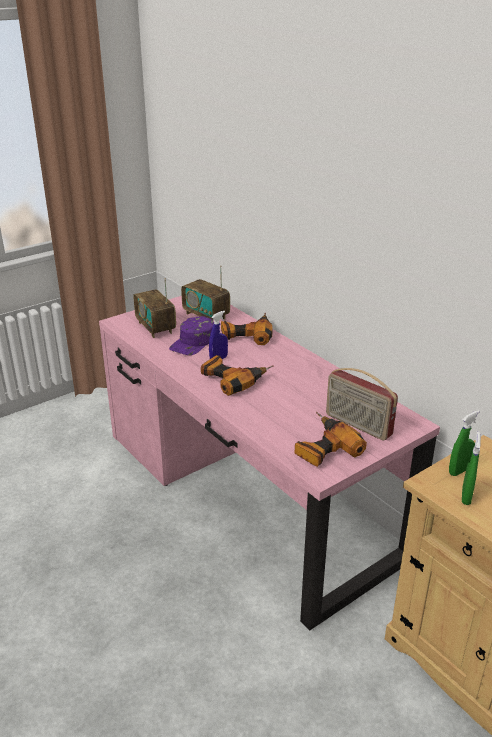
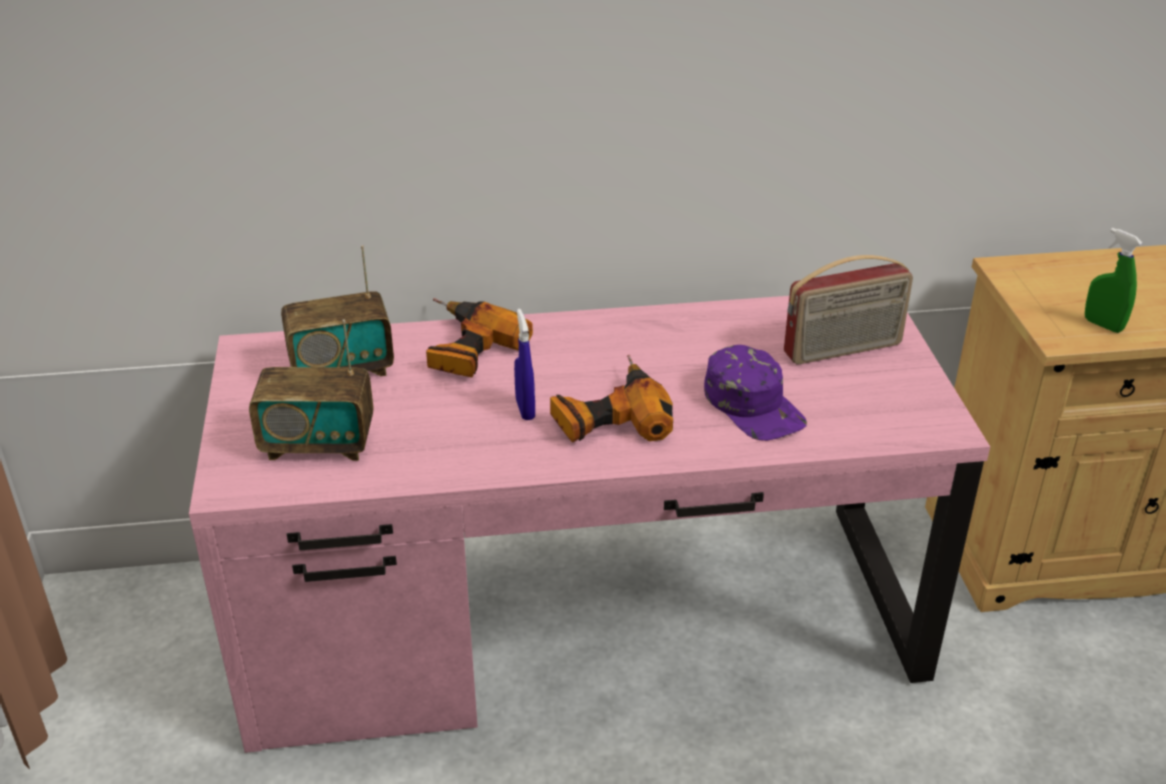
camera: 60 degrees left, 5 degrees up
purple cap [169,316,214,355] -> purple cap moved to [704,345,807,441]
power drill [294,412,367,467] -> none
green spray bottle [449,410,480,476] -> none

